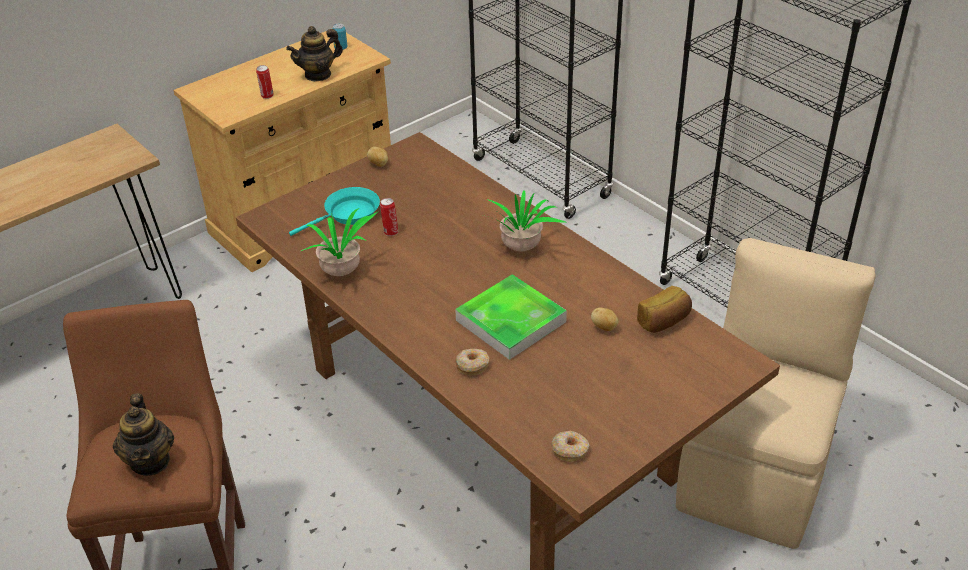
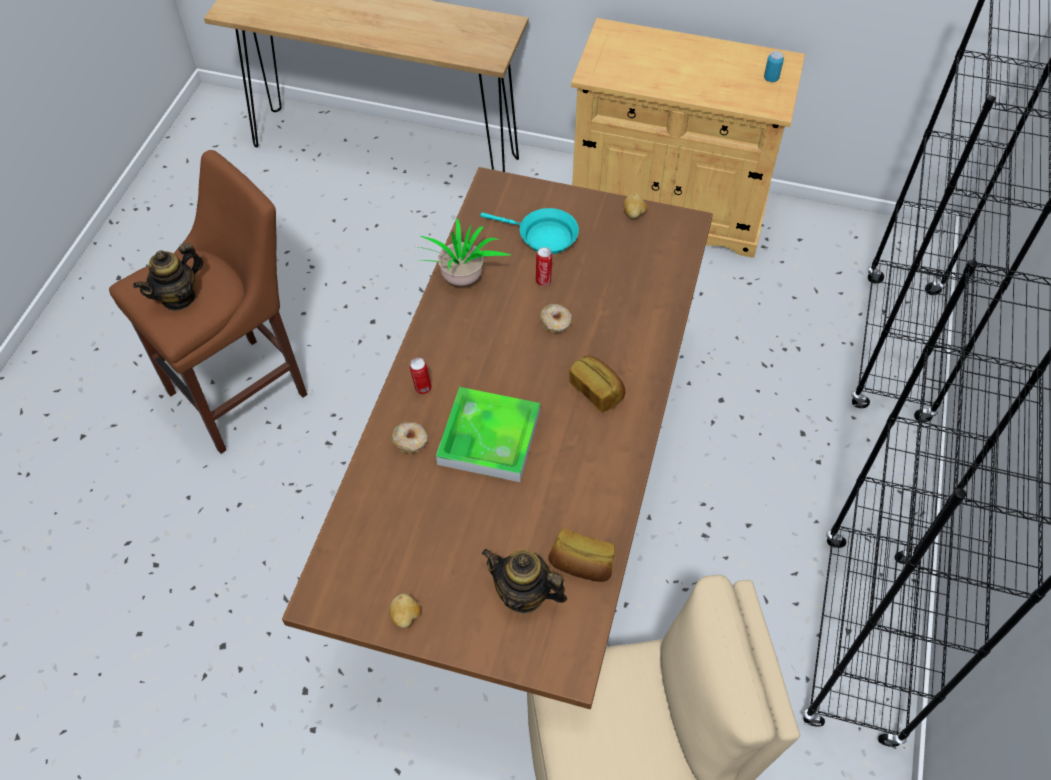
camera: 55 degrees right, 15 degrees up
can [256,65,274,99] -> can moved to [409,357,432,394]
teapot [286,26,343,82] -> teapot moved to [482,549,567,614]
potted plant [483,190,567,251] -> bread [569,356,625,412]
donut [551,431,589,462] -> donut moved to [540,304,572,333]
potato [591,308,618,331] -> potato moved to [389,594,421,628]

